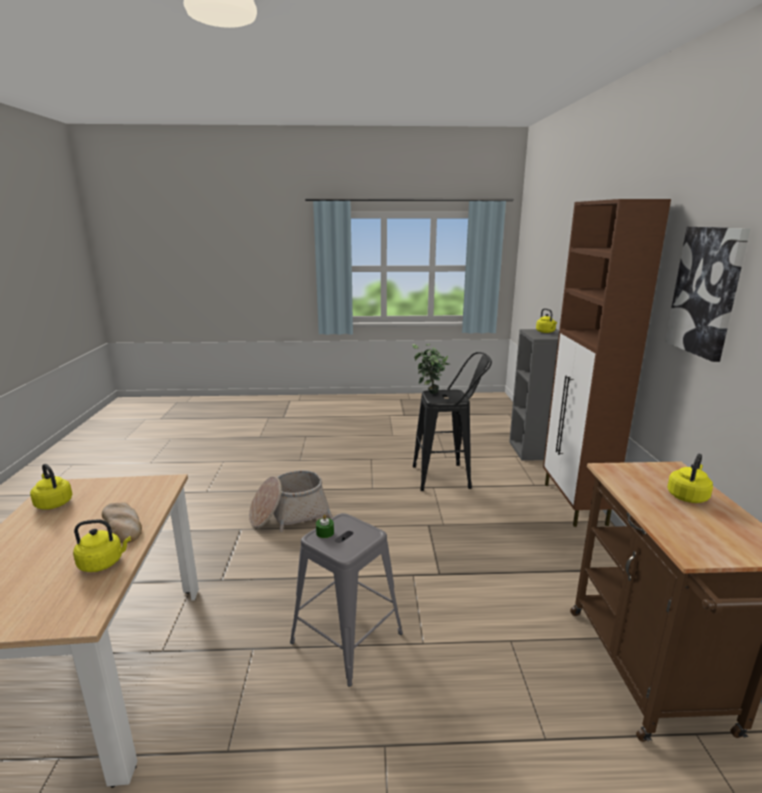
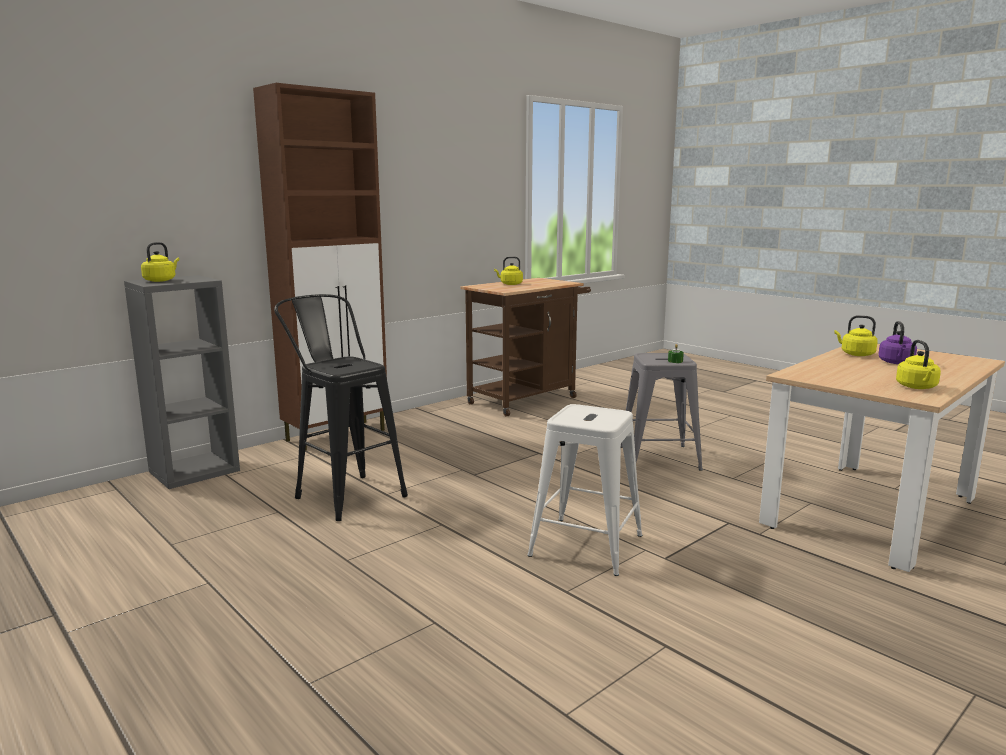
camera: 130 degrees left, 5 degrees down
bread [102,502,142,543] -> none
basket [249,470,333,532] -> white stool [527,404,642,576]
potted plant [412,344,449,394] -> none
picture [665,227,751,362] -> none
none -> purple kettle [878,321,917,364]

